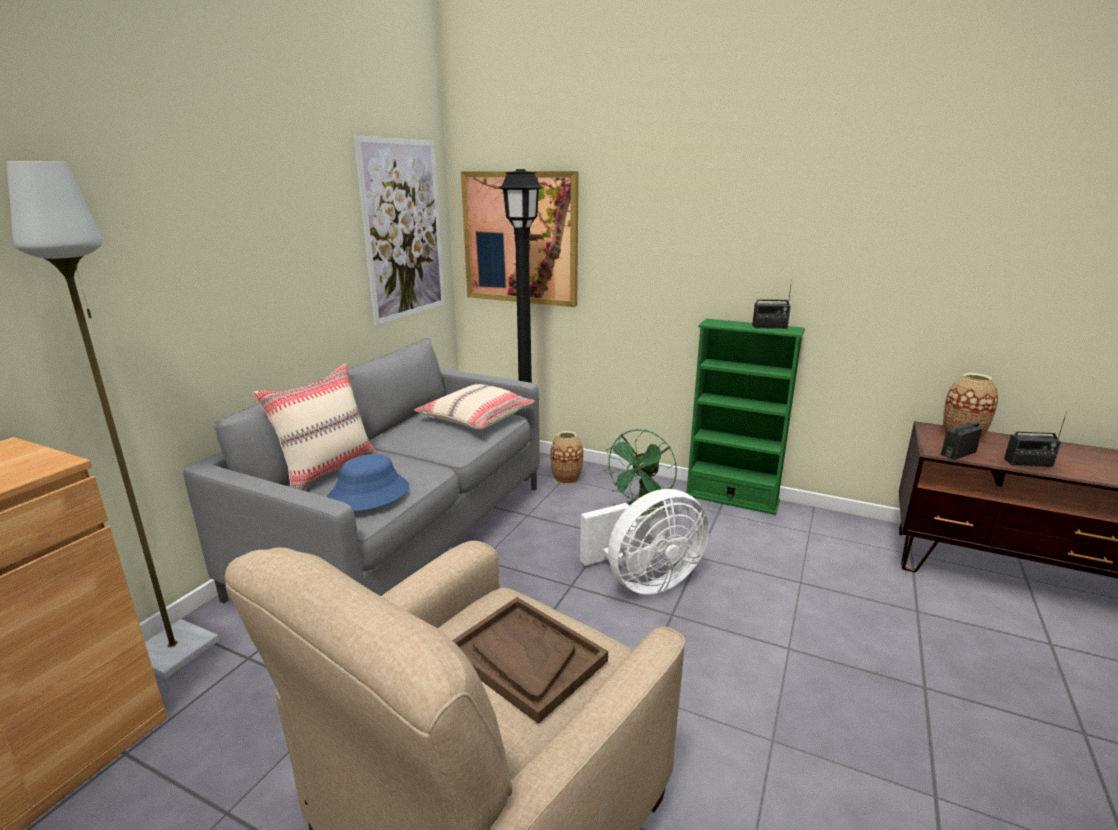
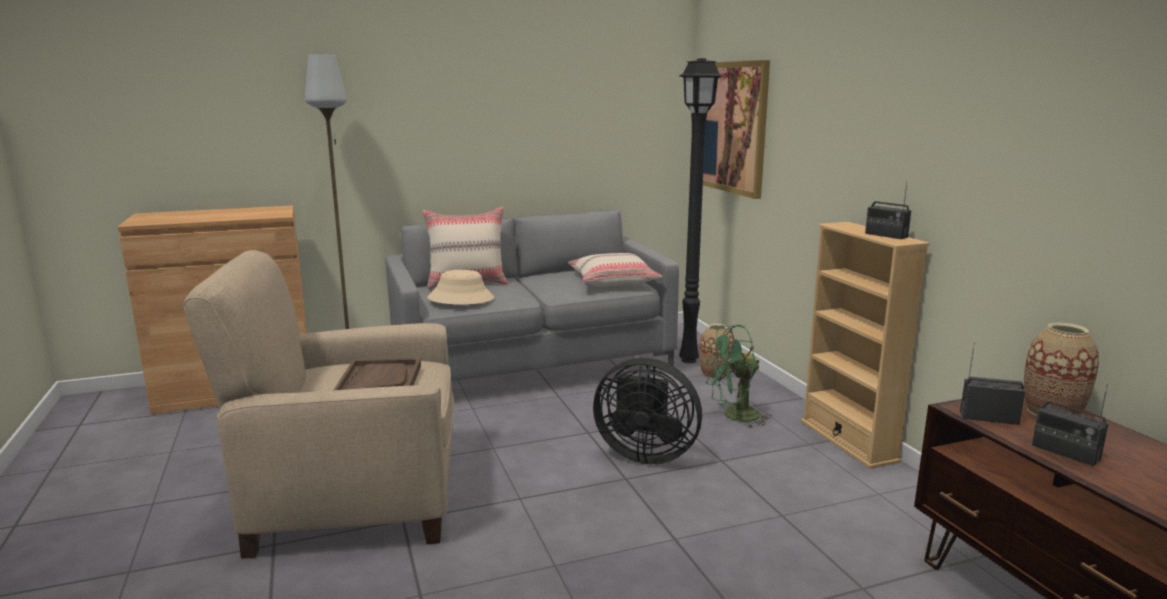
camera: 45 degrees right, 5 degrees down
blue hat [327,454,409,511] -> beige hat [427,270,494,305]
picture [353,135,445,325] -> none
white fan [580,489,709,595] -> black fan [593,358,702,464]
green bookcase [685,319,805,515] -> beige bookcase [801,222,930,469]

